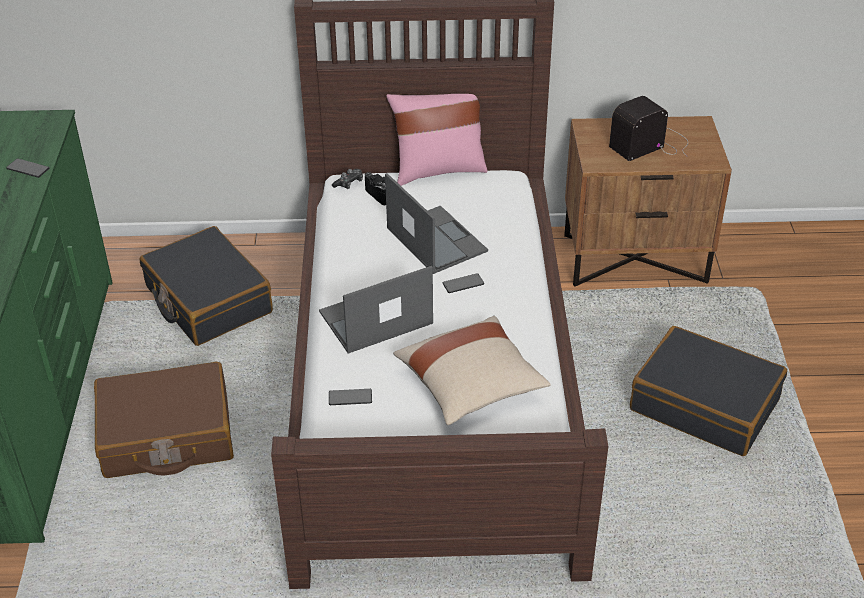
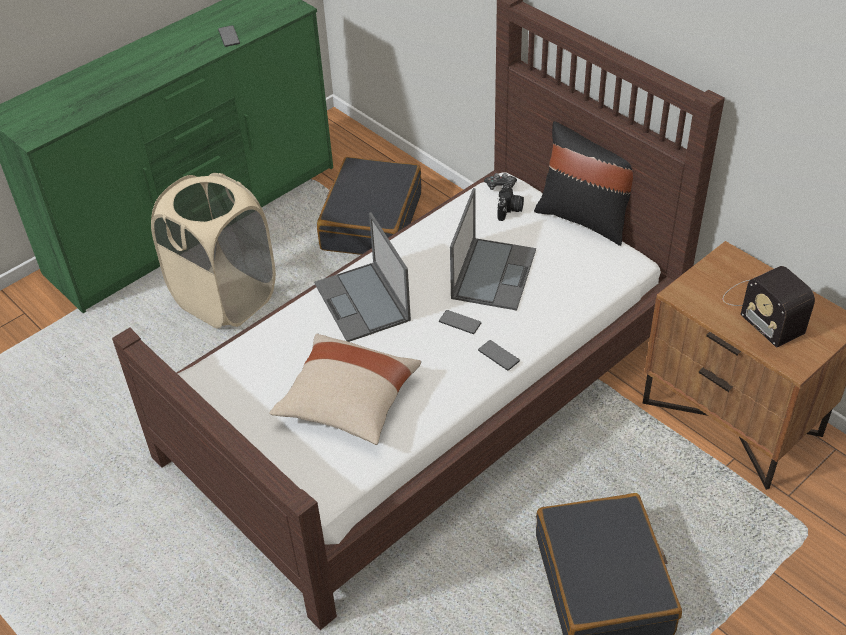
camera: 50 degrees right, 5 degrees up
brown suitcase [94,362,234,478] -> beige laundry basket [151,173,276,329]
laptop [319,266,433,354] -> laptop turned 135 degrees counterclockwise [314,212,411,342]
phone [329,389,372,405] -> phone moved to [478,340,520,371]
pink pillow [386,94,488,186] -> black pillow [534,121,633,246]
radio [609,96,688,161] -> radio turned 135 degrees counterclockwise [723,266,815,347]

